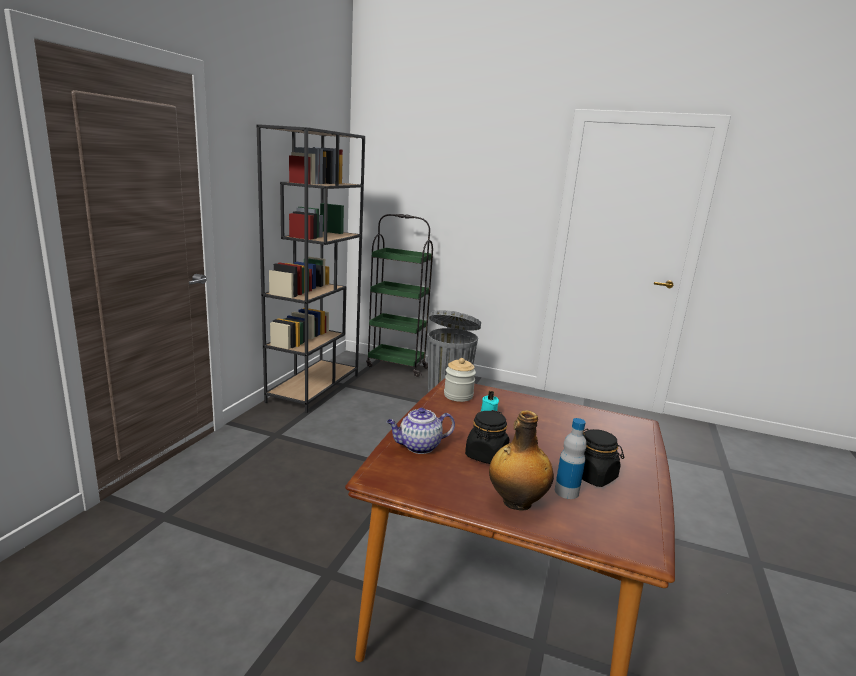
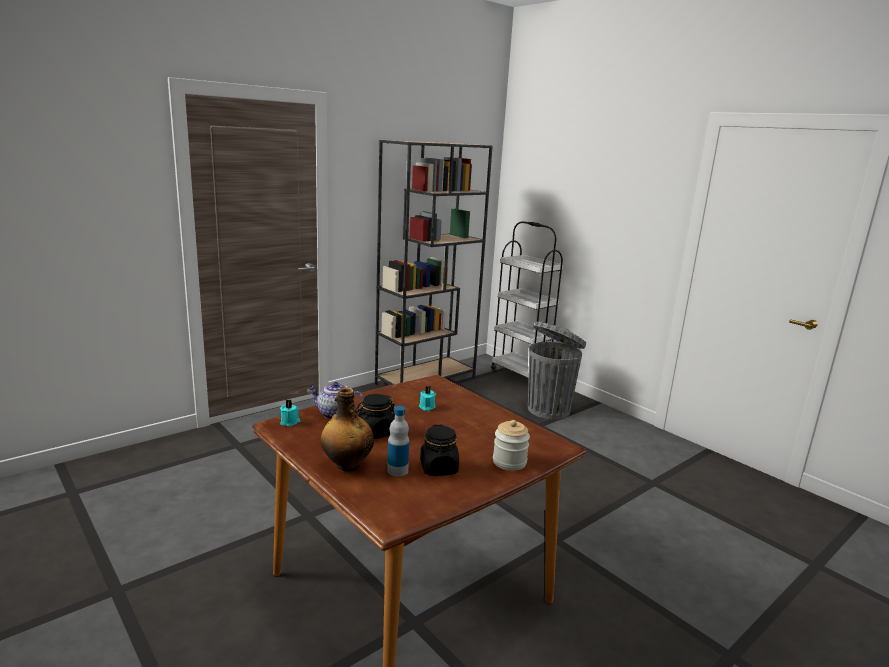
camera: 30 degrees right, 0 degrees up
green cart [366,214,433,377] -> white cart [491,221,563,378]
jar [444,358,476,402] -> jar moved to [493,420,530,471]
none -> turquoise candle [280,400,300,427]

